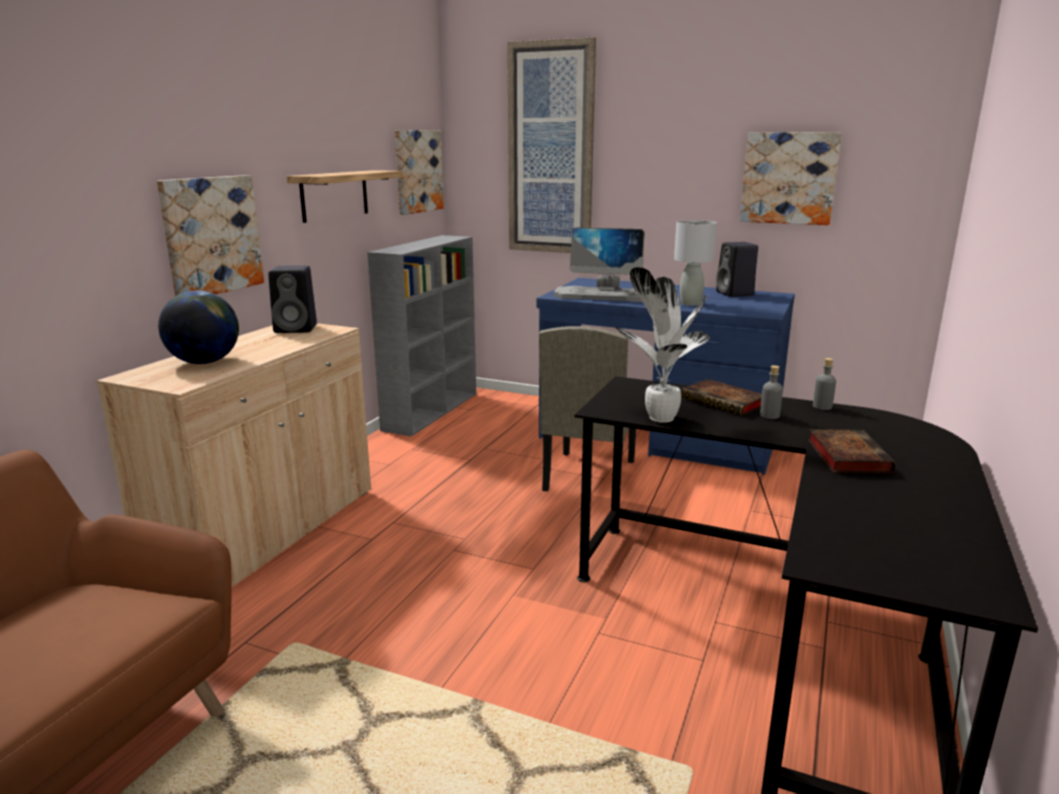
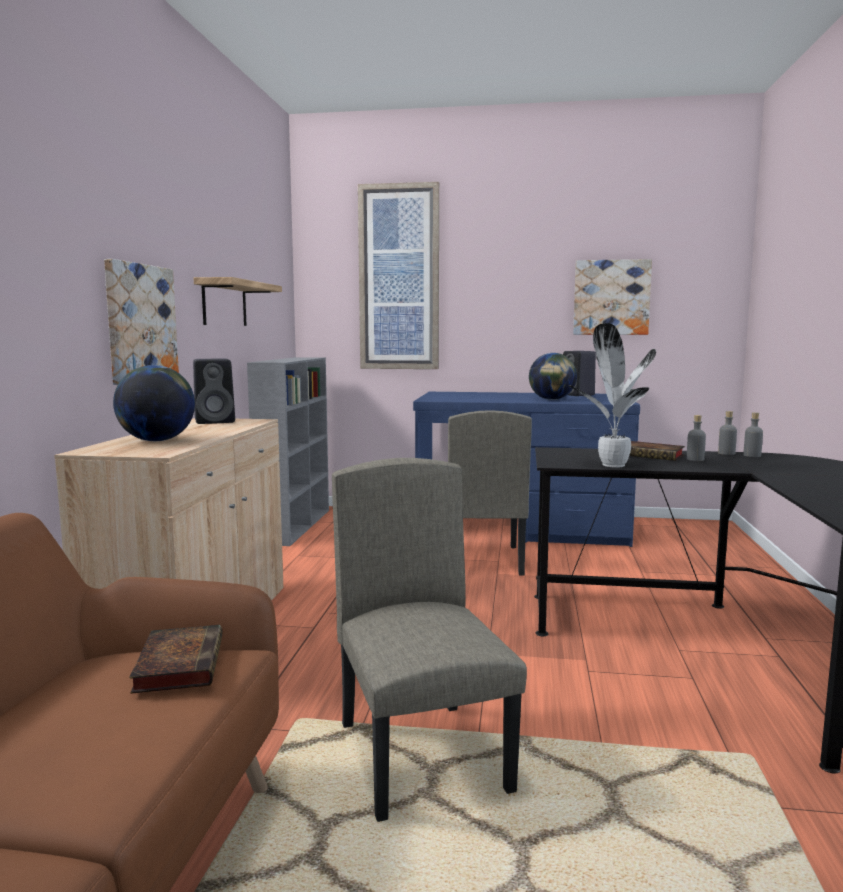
camera: 15 degrees left, 10 degrees down
picture [395,130,444,215] -> none
monitor [554,227,645,302] -> none
grey table lamp [674,220,717,306] -> globe [529,353,577,400]
book [808,429,895,474] -> book moved to [129,625,223,694]
none -> beige chair [332,458,527,822]
none -> grey bottle [743,412,763,457]

